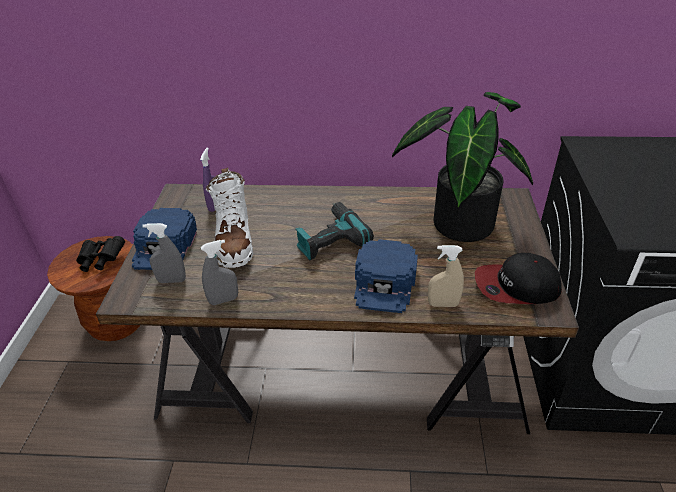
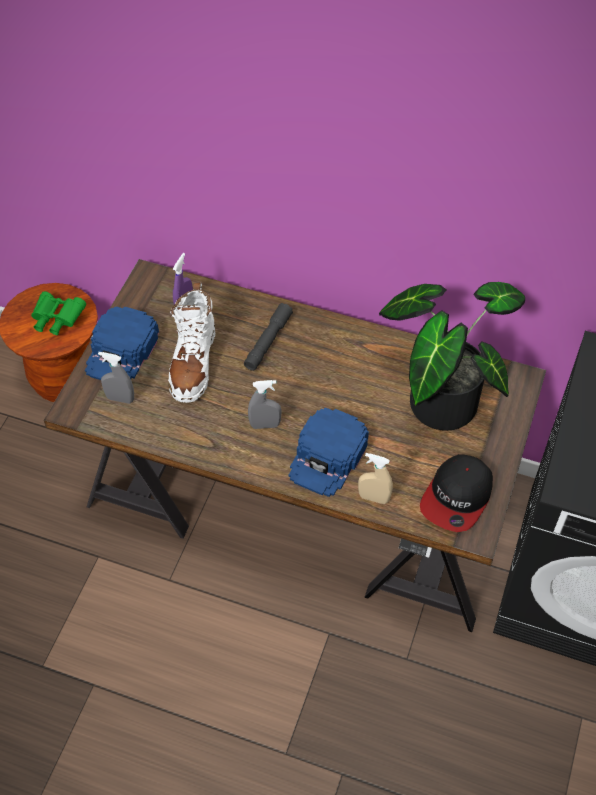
camera: 15 degrees right, 15 degrees up
black binoculars [76,236,125,272] -> green binoculars [31,291,86,335]
grey spray bottle [201,240,238,305] -> grey spray bottle moved to [248,380,282,429]
power drill [296,202,374,260] -> none
cap [475,253,562,304] -> cap turned 75 degrees counterclockwise [420,454,493,532]
none -> grey flashlight [244,303,293,371]

